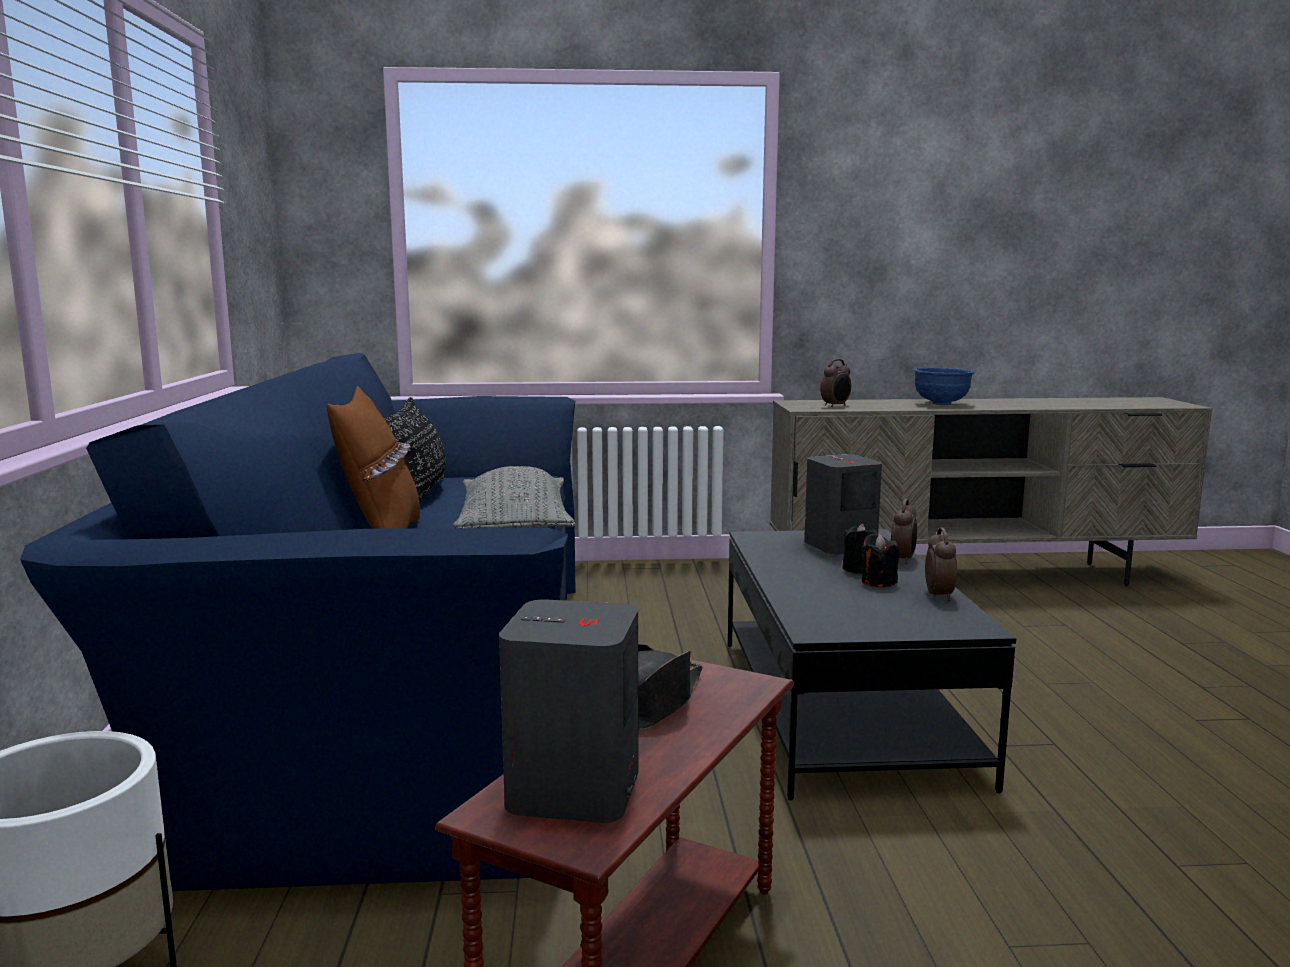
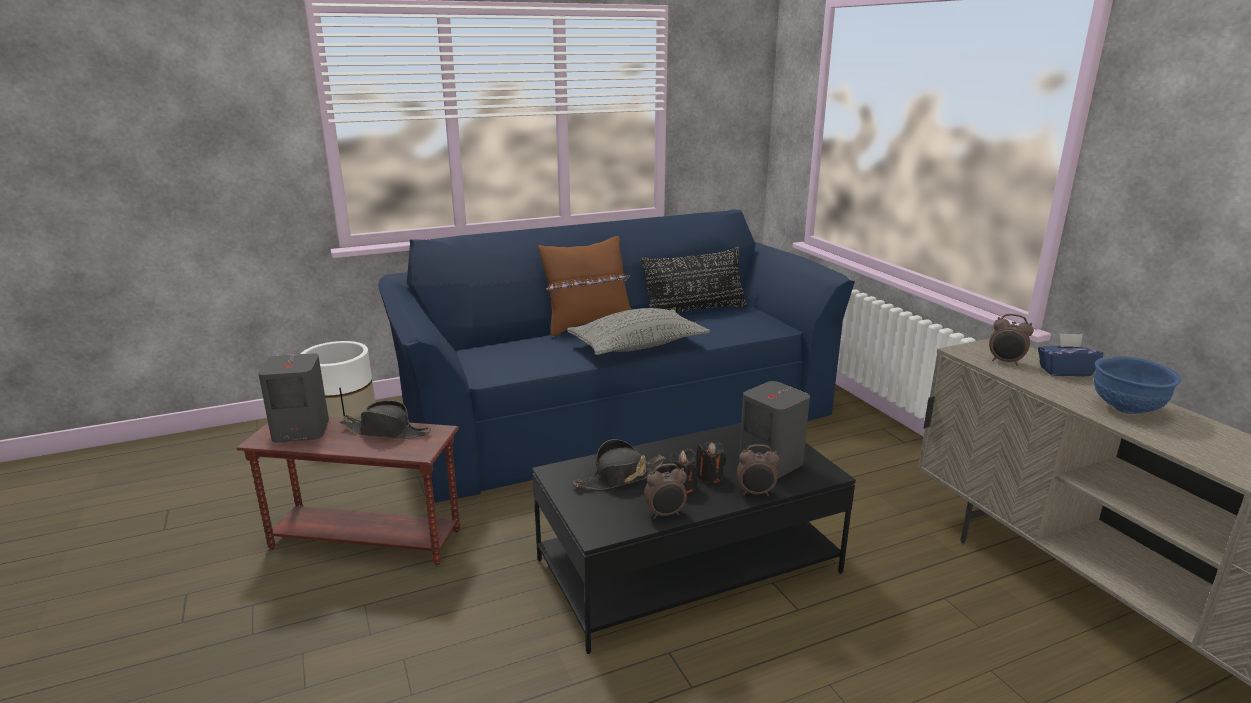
camera: 70 degrees right, 10 degrees up
none -> black hat [572,439,666,490]
none -> blue tissue box [1038,333,1104,376]

